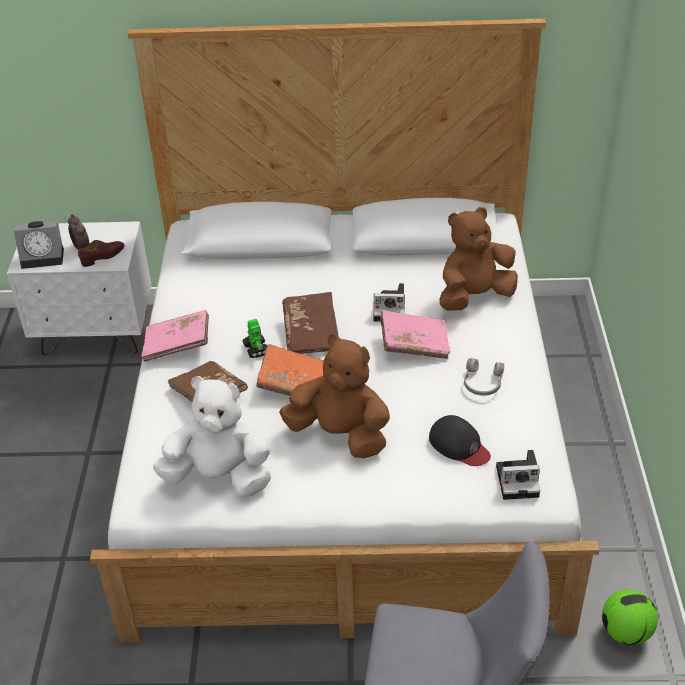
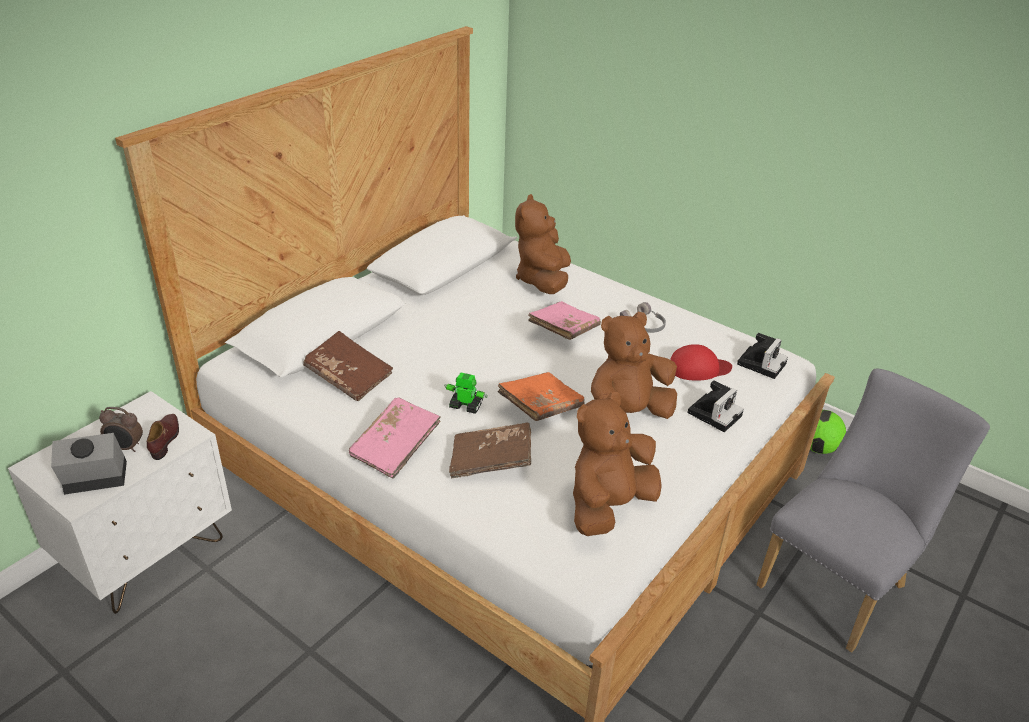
camera: 55 degrees left, 5 degrees down
alarm clock [14,221,64,269] -> alarm clock turned 135 degrees counterclockwise [51,433,127,495]
white plush toy [153,376,271,497] -> brown plush toy [573,392,662,536]
brown book [282,292,339,354] -> brown book moved to [303,331,393,401]
camera [373,283,405,322] -> camera moved to [688,380,744,432]
black cap [429,415,491,466] -> red cap [670,344,732,380]

